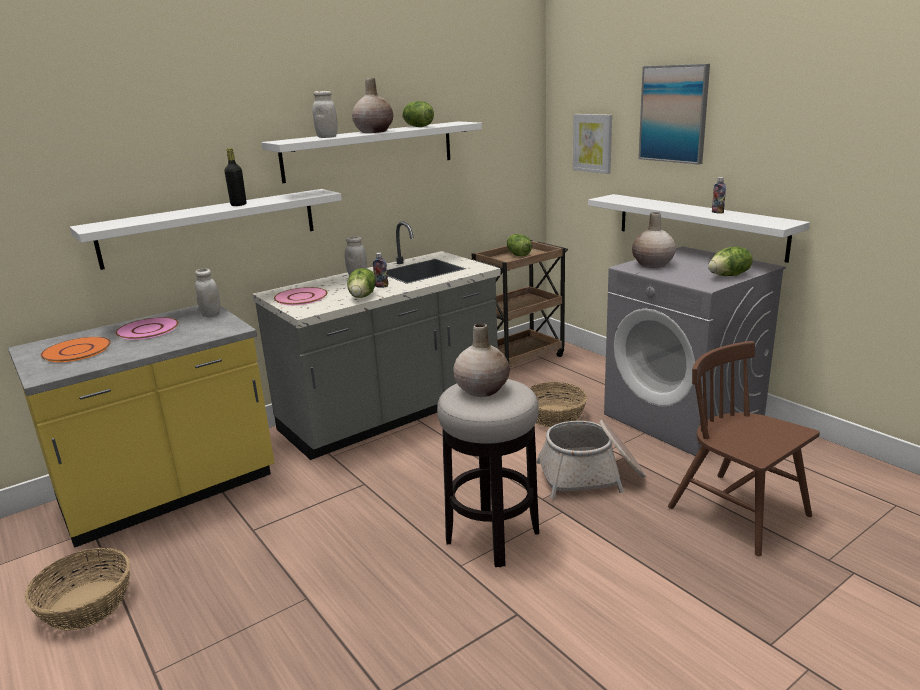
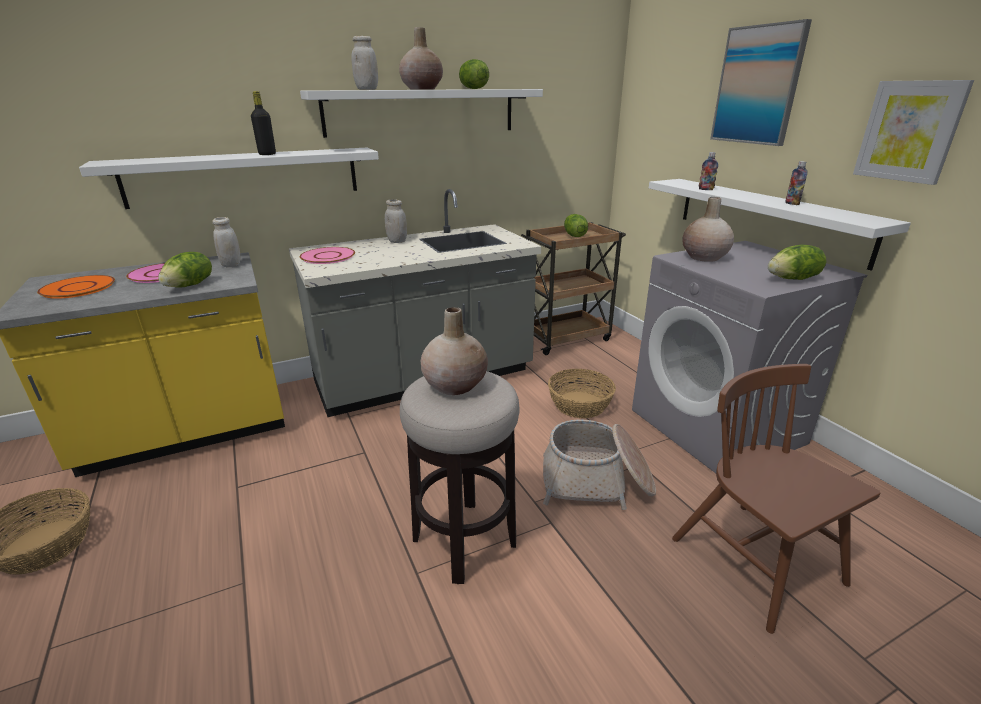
camera: 10 degrees right, 5 degrees up
lettuce [347,268,376,298] -> lettuce moved to [158,252,212,288]
bottle [373,253,388,288] -> bottle moved to [699,152,718,190]
picture [573,114,612,174] -> picture moved to [853,80,974,185]

